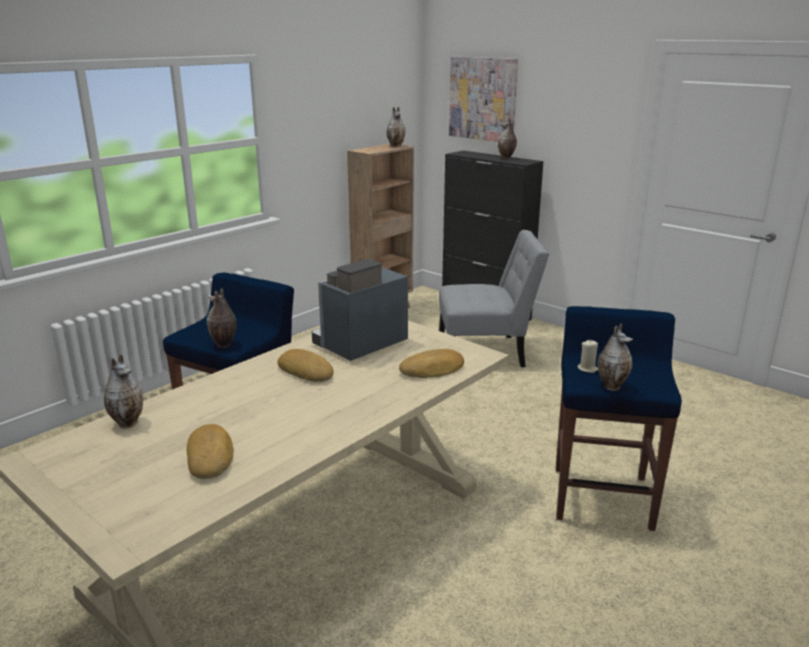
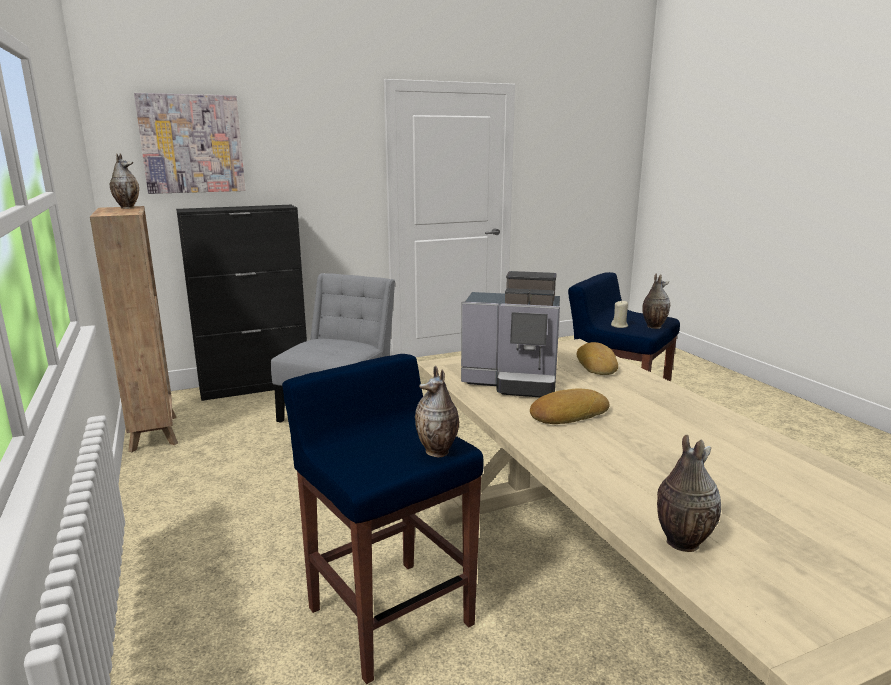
camera: 65 degrees left, 5 degrees down
bread [187,424,234,479] -> none
coffee machine [312,259,408,361] -> coffee machine turned 60 degrees counterclockwise [461,271,560,397]
vase [498,117,517,159] -> none

